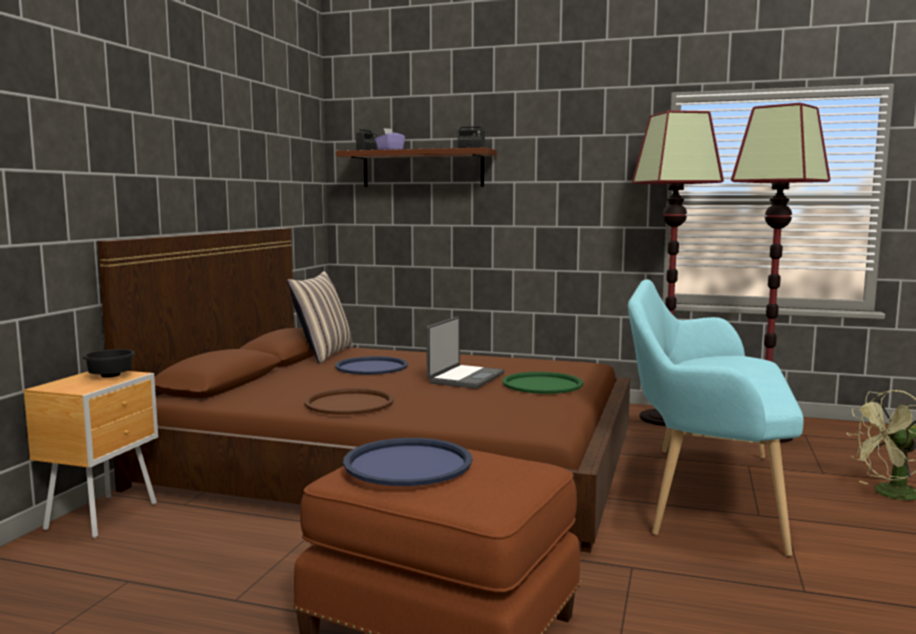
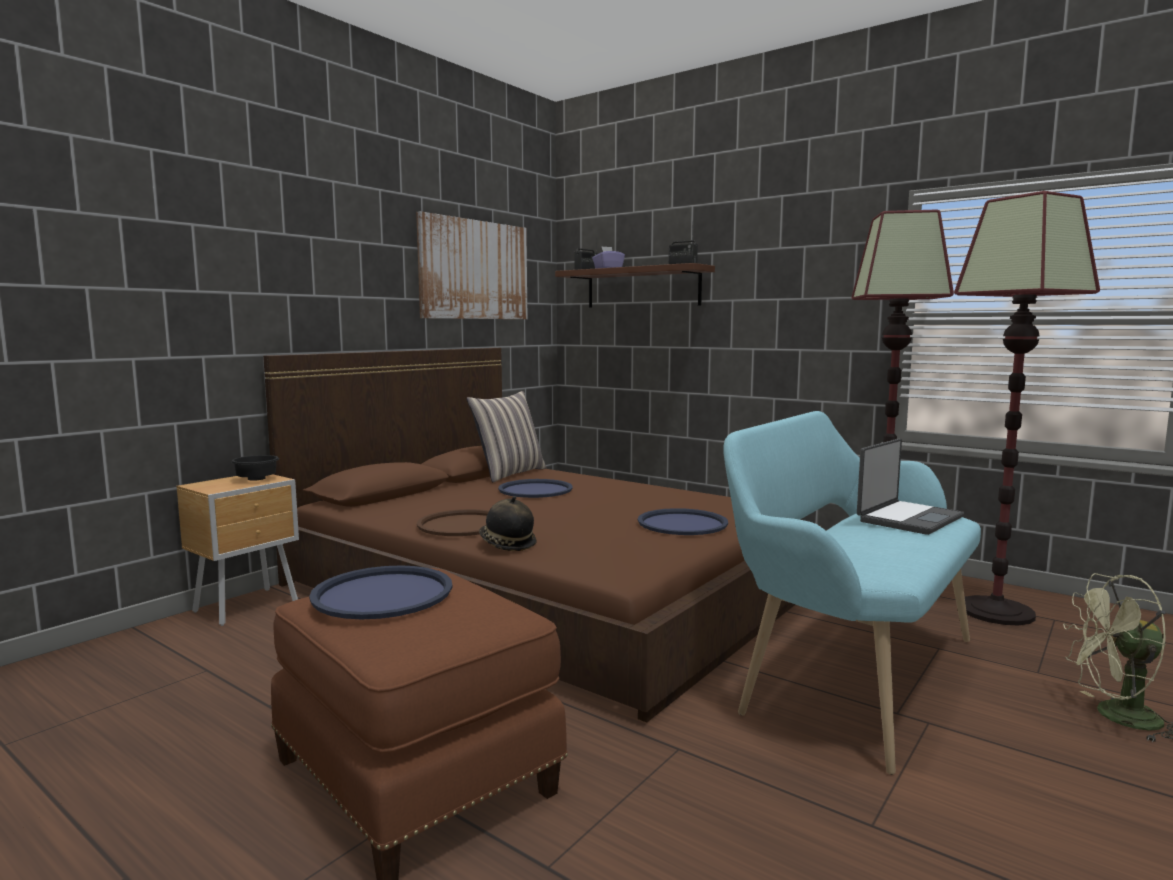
camera: 20 degrees right, 0 degrees up
laptop [427,317,505,389] -> laptop moved to [857,439,964,535]
green tray [502,372,583,394] -> blue tray [638,508,728,535]
none -> picture [416,211,528,319]
none -> hat [479,496,537,551]

